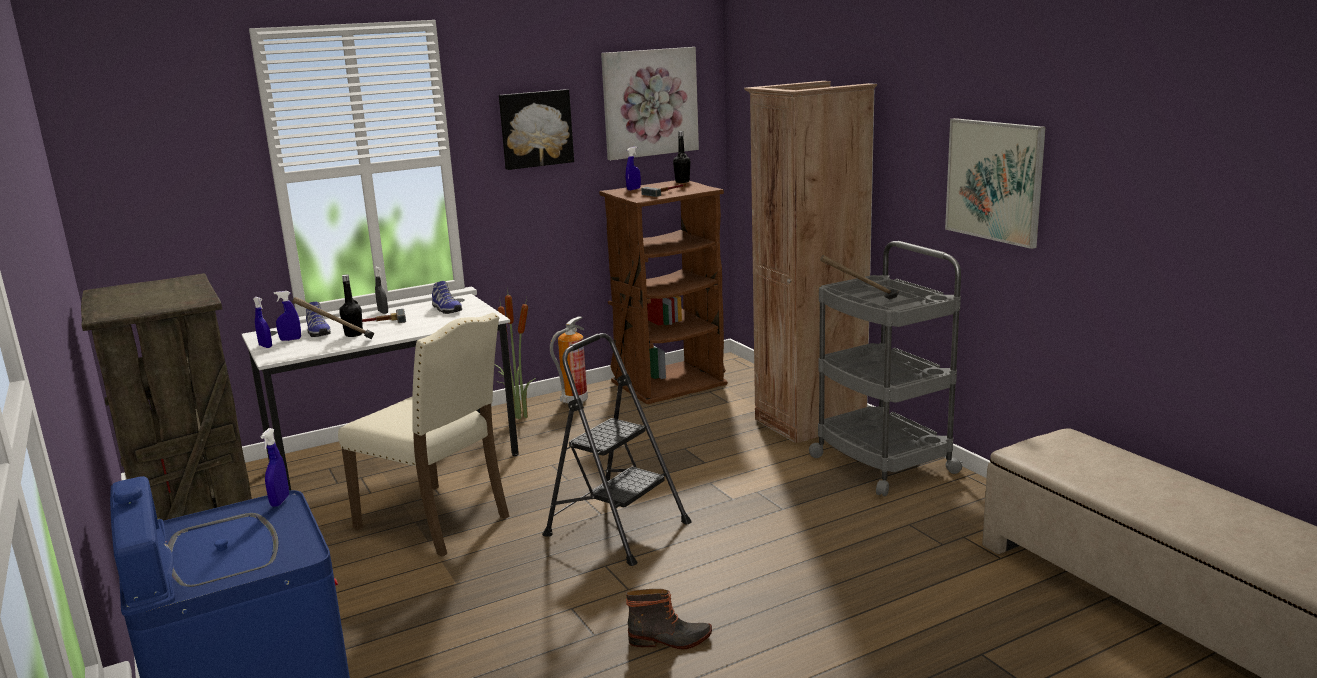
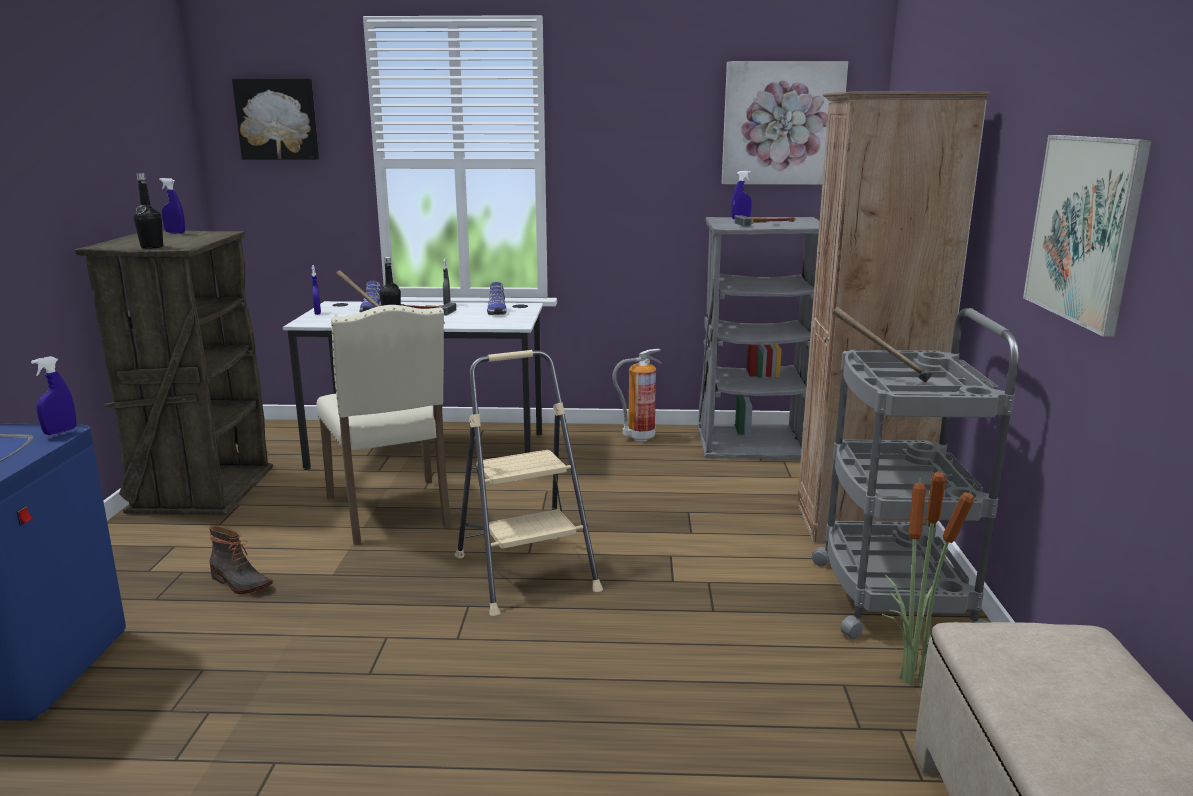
camera: 30 degrees right, 0 degrees up
blue spray bottle [274,291,301,341] -> blue spray bottle moved to [159,178,185,234]
potted plant [494,288,536,419] -> potted plant moved to [882,460,976,688]
picture [499,89,574,170] -> picture moved to [232,78,319,160]
black step ladder [542,333,692,566] -> beige step ladder [455,350,603,616]
brown bookcase [599,181,728,404] -> grey bookcase [697,217,819,459]
boot [626,589,712,649] -> boot moved to [209,526,273,594]
black bottle [673,131,690,183] -> black bottle moved to [133,173,163,249]

